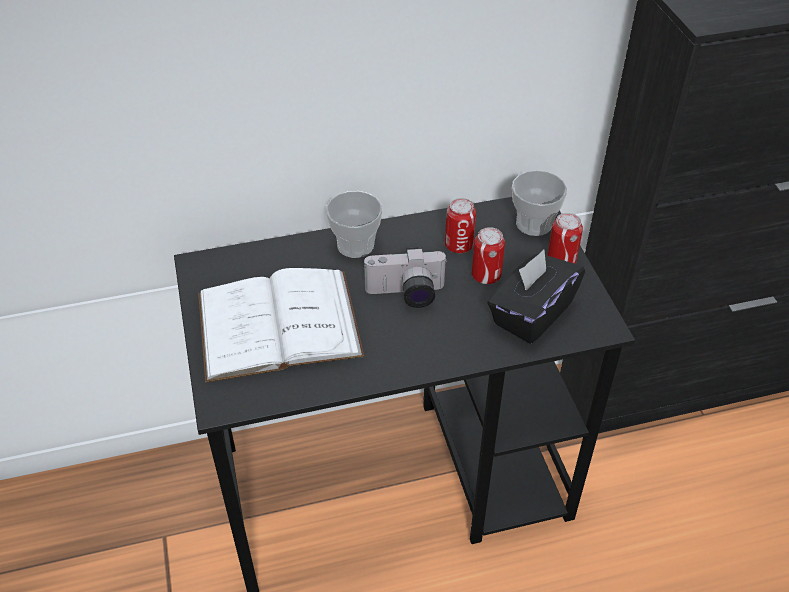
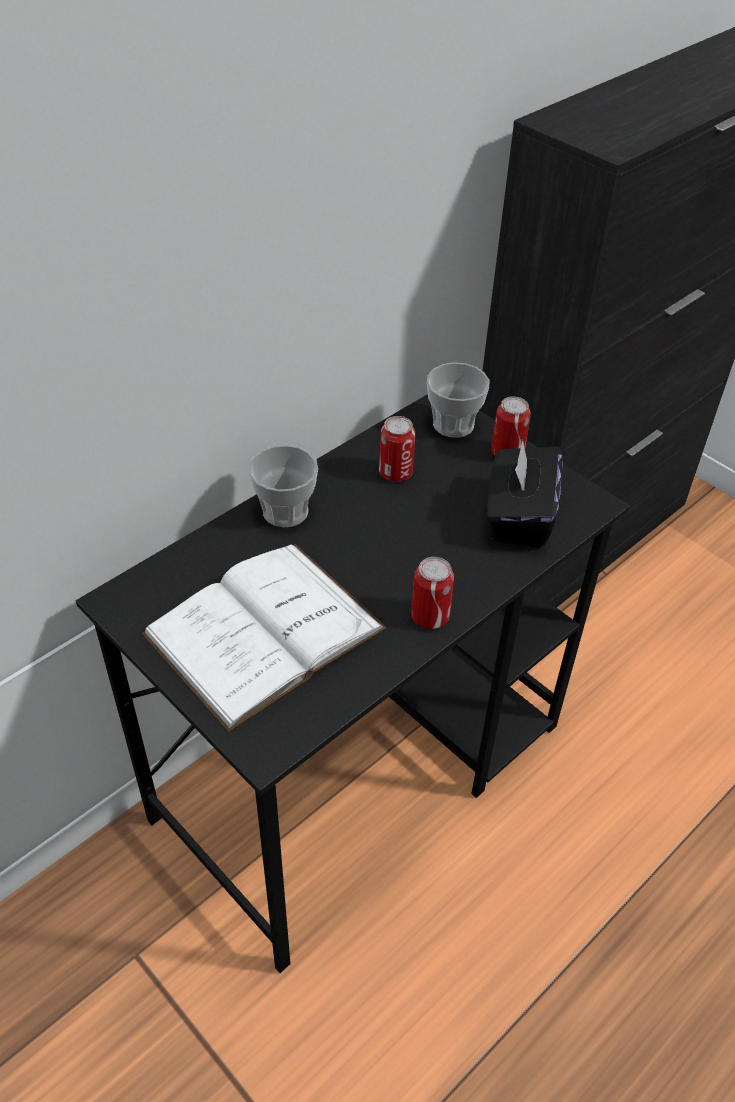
camera: 30 degrees left, 0 degrees up
camera [363,247,448,308] -> none
can [472,227,505,284] -> can moved to [411,557,454,629]

